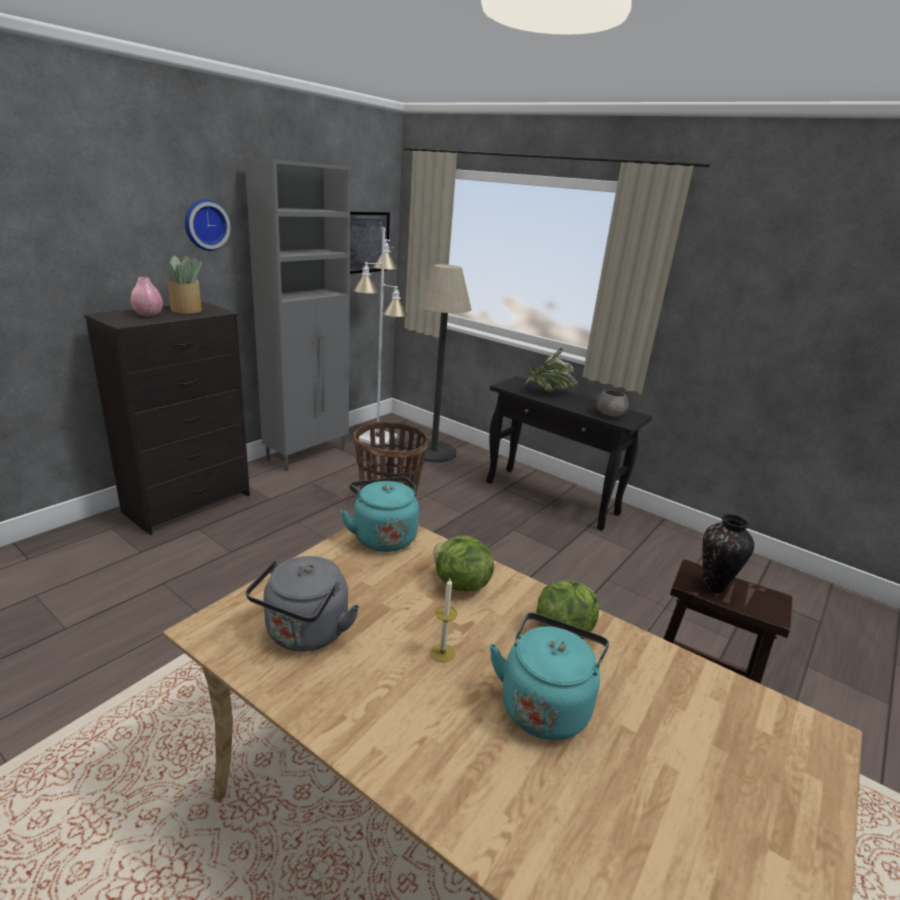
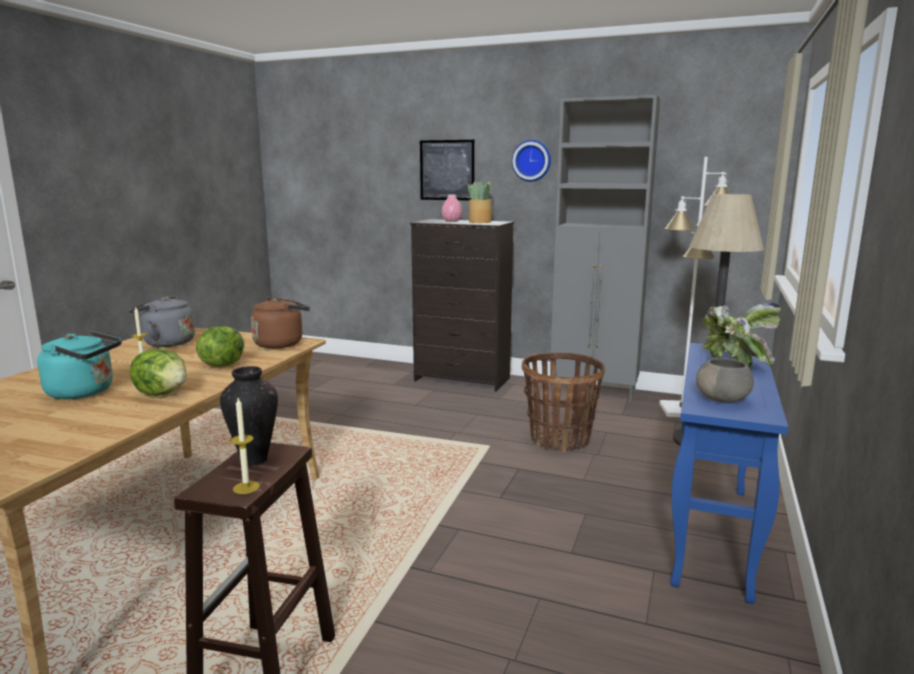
camera: 75 degrees right, 10 degrees down
turquoise kettle [341,477,419,552] -> brown kettle [251,297,310,348]
picture [350,212,390,274] -> picture moved to [420,140,475,200]
black console table [486,376,653,531] -> blue console table [670,343,788,604]
none -> candle [230,398,260,494]

